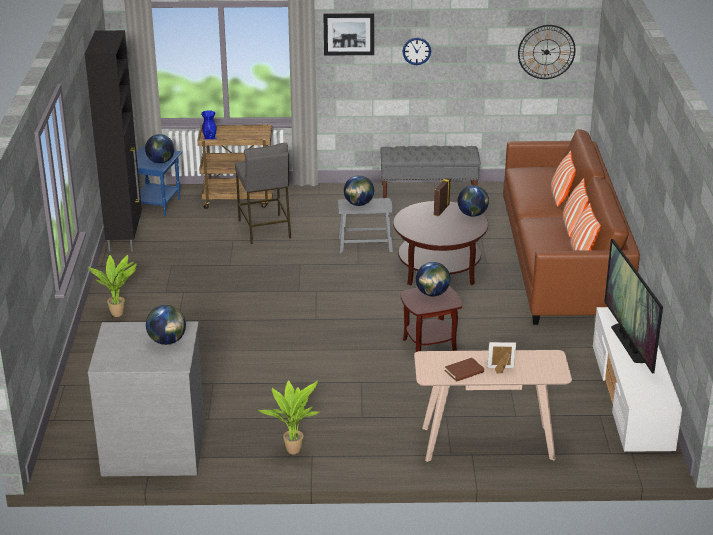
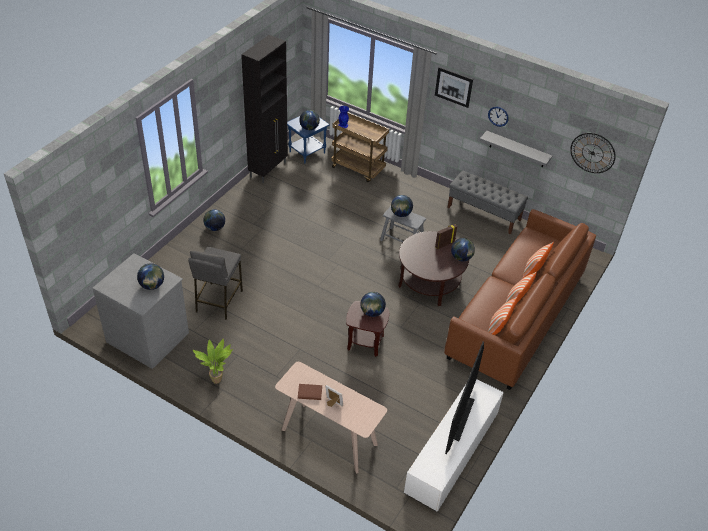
camera: 30 degrees right, 15 degrees up
potted plant [88,255,137,317] -> globe [203,209,225,231]
grey stool [235,143,291,244] -> grey stool moved to [188,247,243,320]
none -> grey shelf [479,131,552,167]

